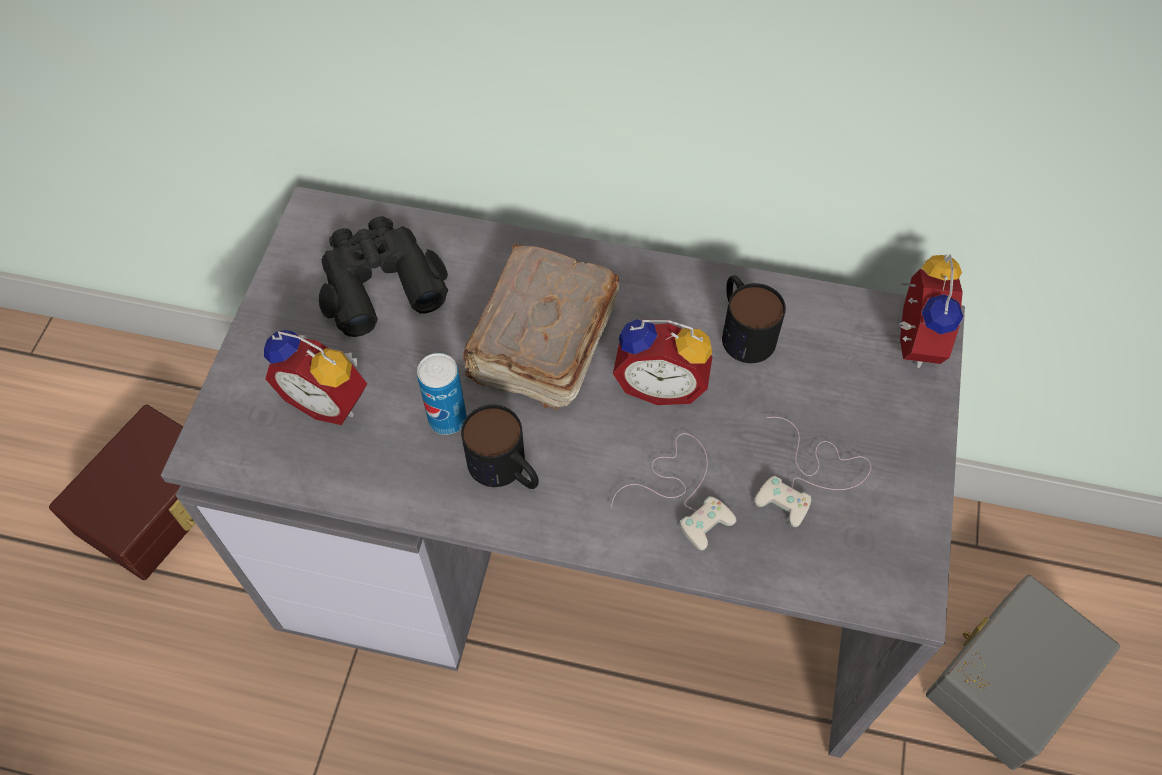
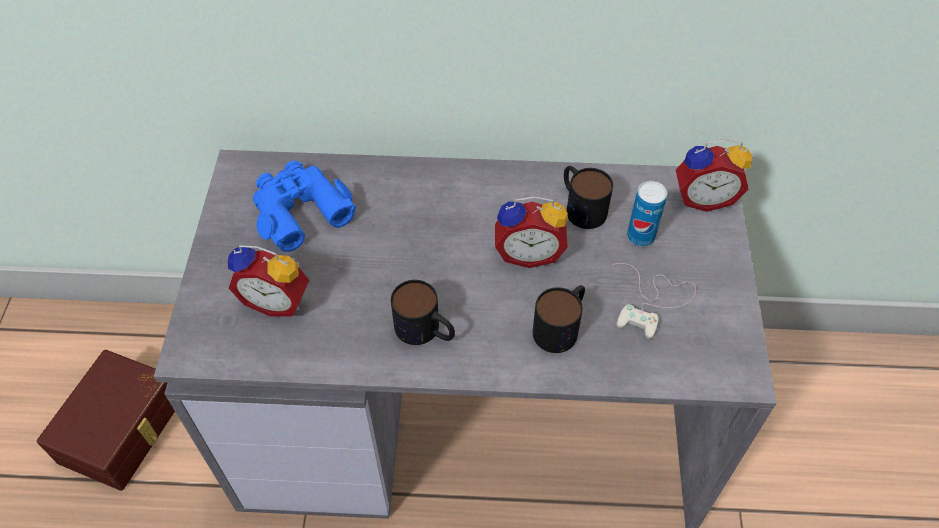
camera: 10 degrees left, 5 degrees down
black binoculars [319,216,448,337] -> blue binoculars [253,161,356,252]
can [417,353,467,435] -> can moved to [627,181,667,247]
brown book [463,243,620,410] -> none
white game controller [611,433,737,551] -> mug [533,285,585,353]
alarm clock [899,254,963,368] -> alarm clock turned 90 degrees clockwise [676,139,752,212]
grey storage box [926,575,1120,770] -> none

